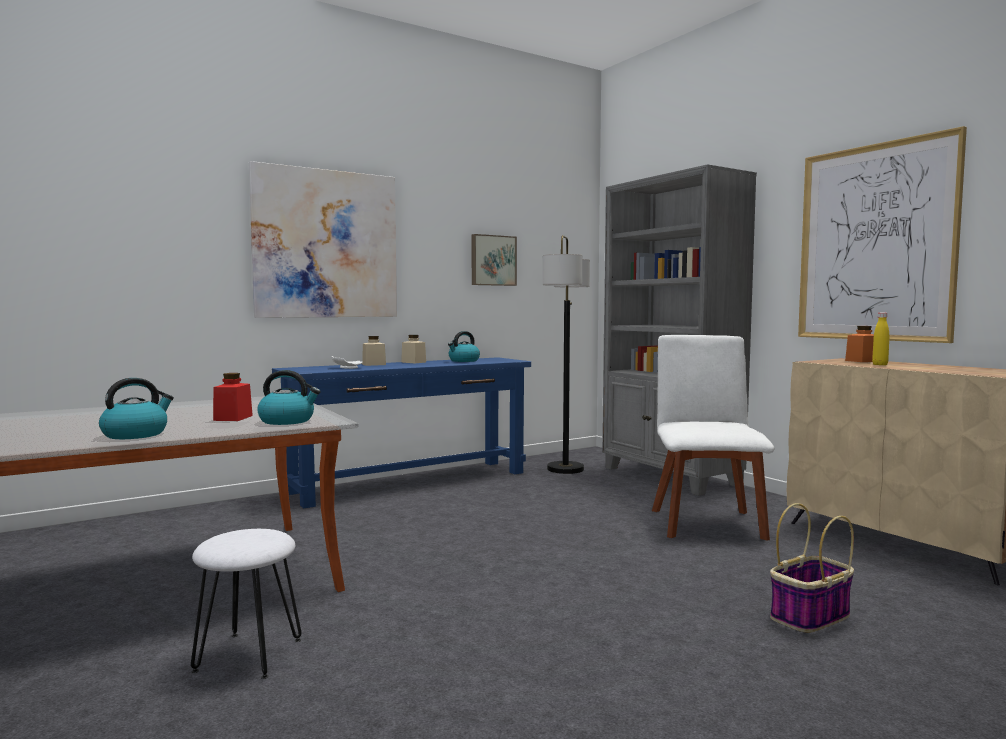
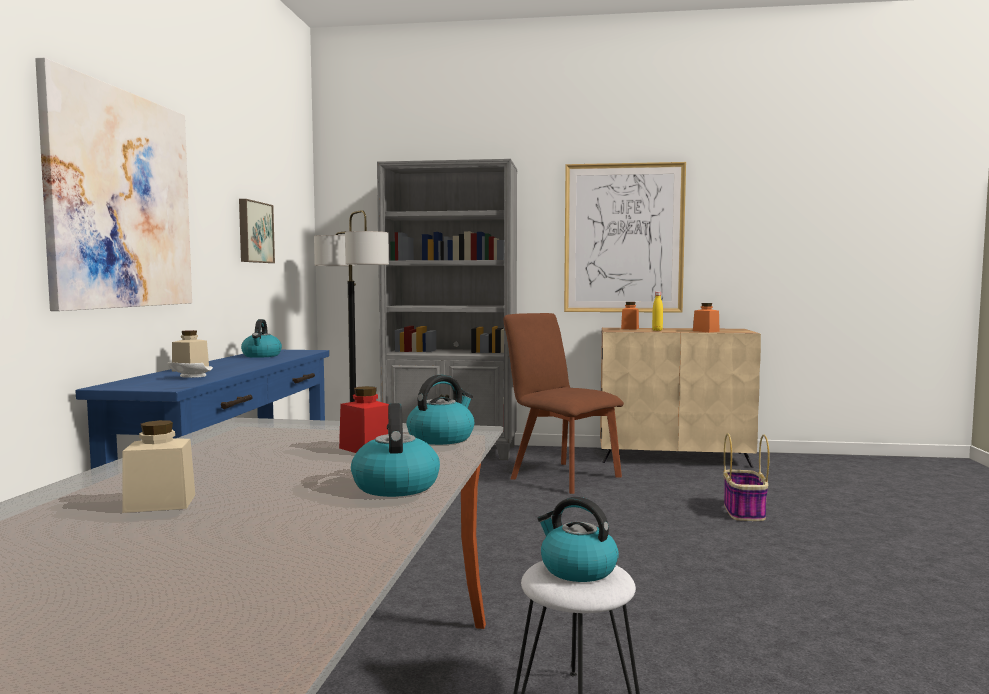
camera: 50 degrees left, 0 degrees up
beige jar [401,335,426,363] -> beige jar moved to [122,420,195,513]
white chair [652,335,775,540] -> brown chair [503,313,624,494]
none -> kettle [537,497,619,582]
none -> orange jar [693,303,720,332]

